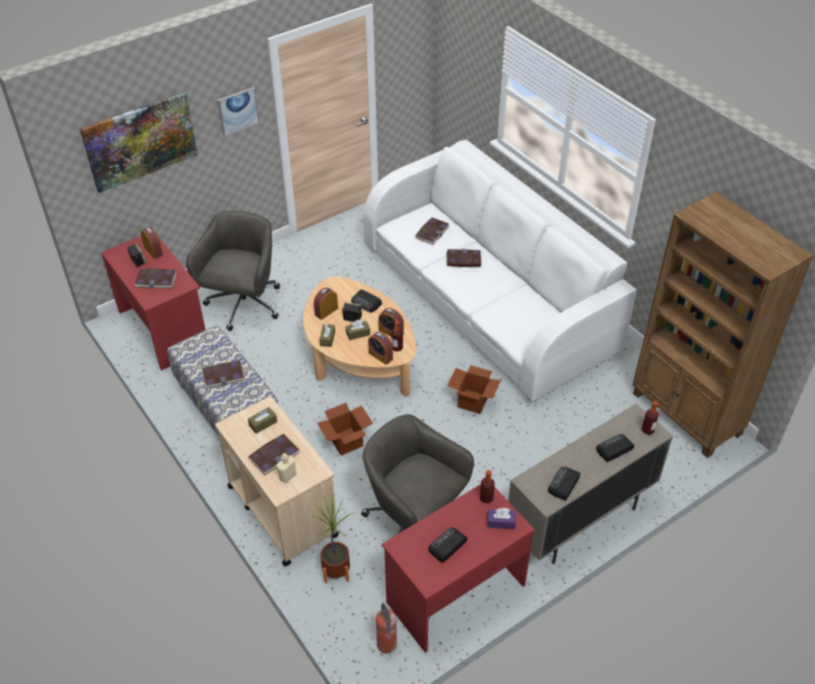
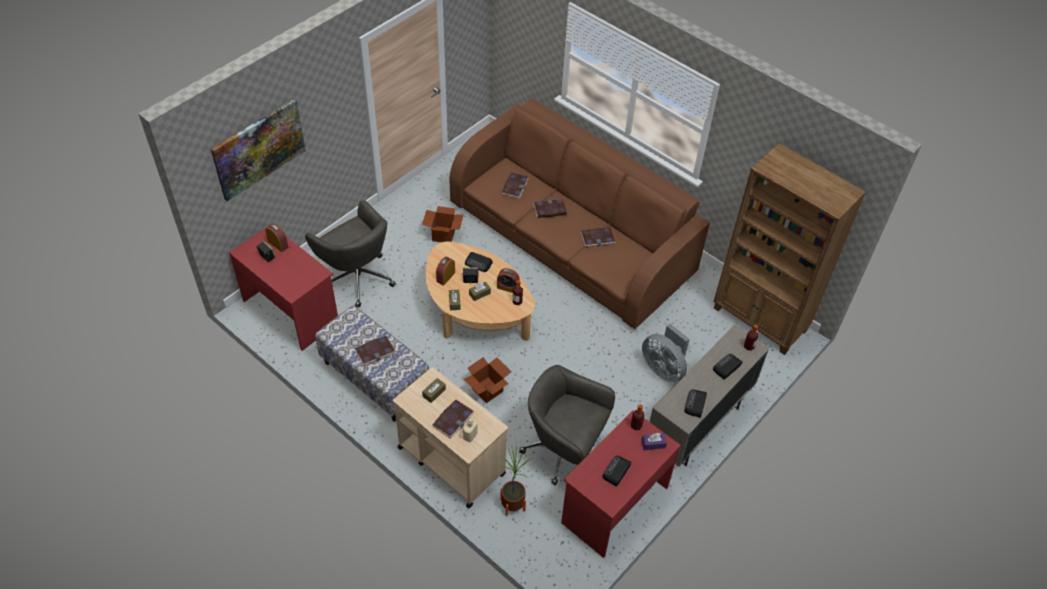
camera: 15 degrees left, 5 degrees up
book [135,269,177,288] -> book moved to [581,228,615,247]
grey office chair [186,210,280,331] -> grey office chair turned 135 degrees clockwise [305,200,396,308]
picture [217,87,260,136] -> none
white sofa [363,140,637,402] -> brown sofa [449,98,710,329]
alarm clock [368,332,393,365] -> none
fire extinguisher [376,603,397,653] -> none
cardboard box [447,365,501,414] -> cardboard box moved to [422,206,464,242]
none -> grey fan [642,324,690,382]

